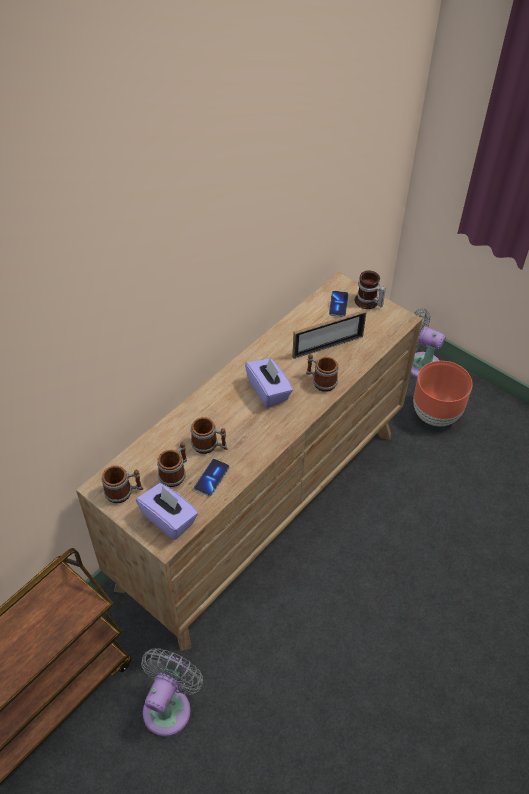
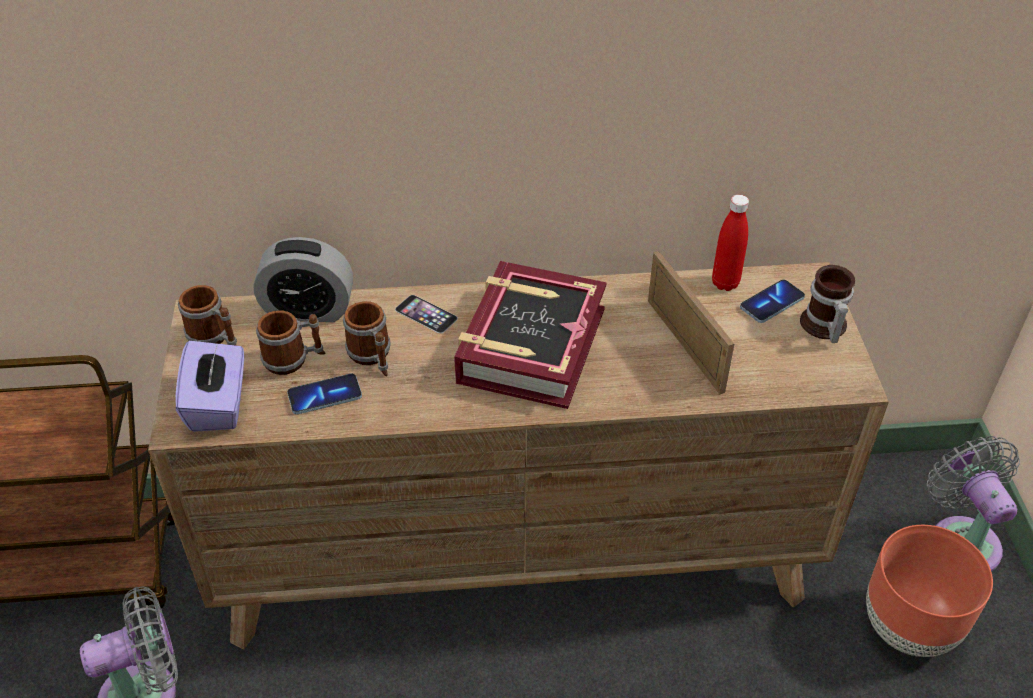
camera: 45 degrees right, 5 degrees down
purple tissue box [245,358,293,408] -> book [454,261,607,409]
picture frame [292,310,367,359] -> picture frame turned 135 degrees counterclockwise [648,251,734,394]
mug [306,354,338,392] -> none
none -> alarm clock [253,237,353,322]
none -> phone [395,295,458,334]
none -> red bottle [712,195,749,291]

